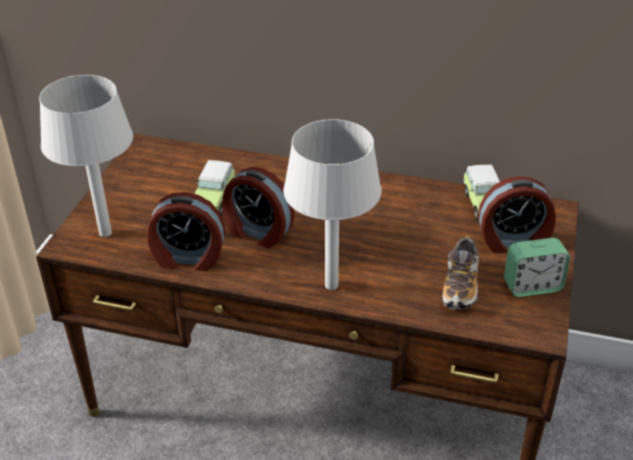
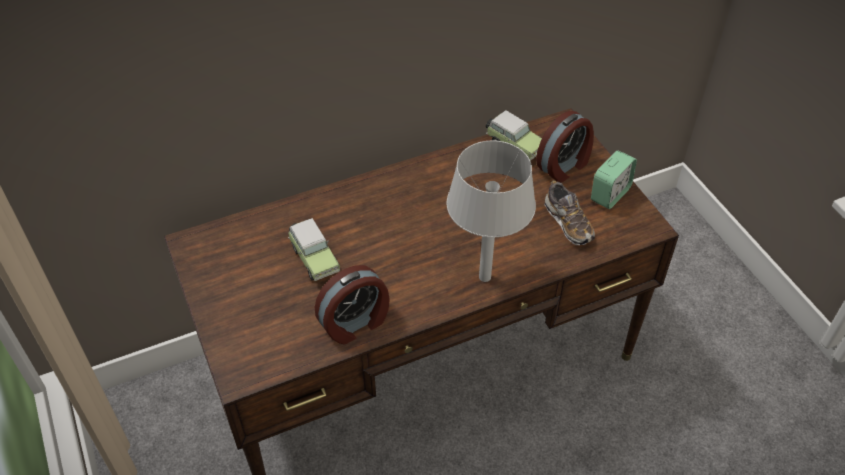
camera: 40 degrees left, 10 degrees up
grey table lamp [39,75,133,237] -> none
alarm clock [222,167,295,248] -> none

